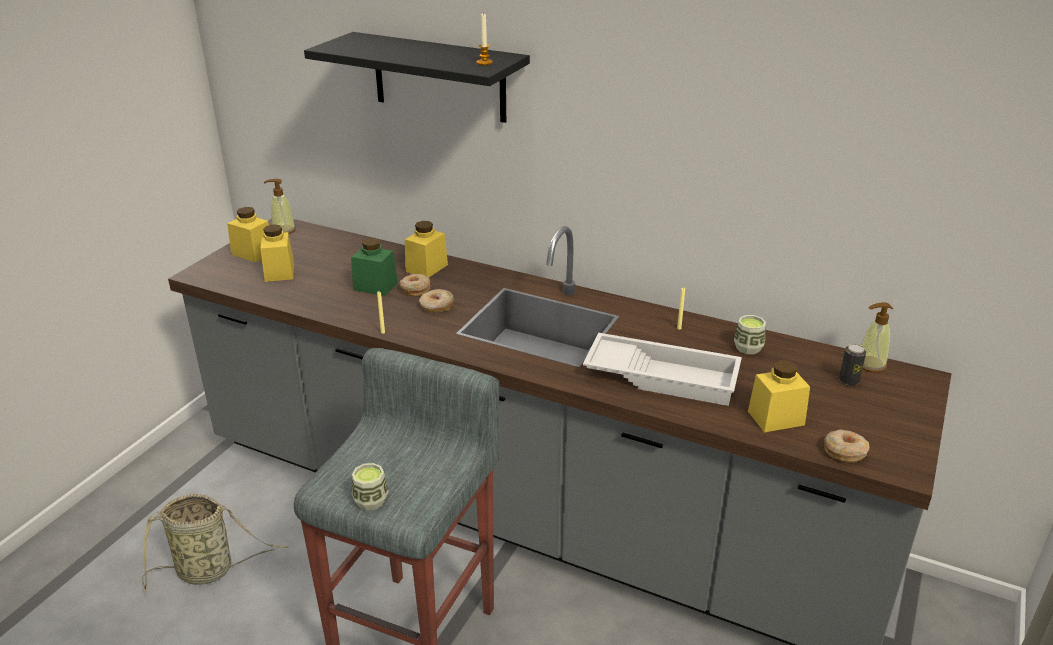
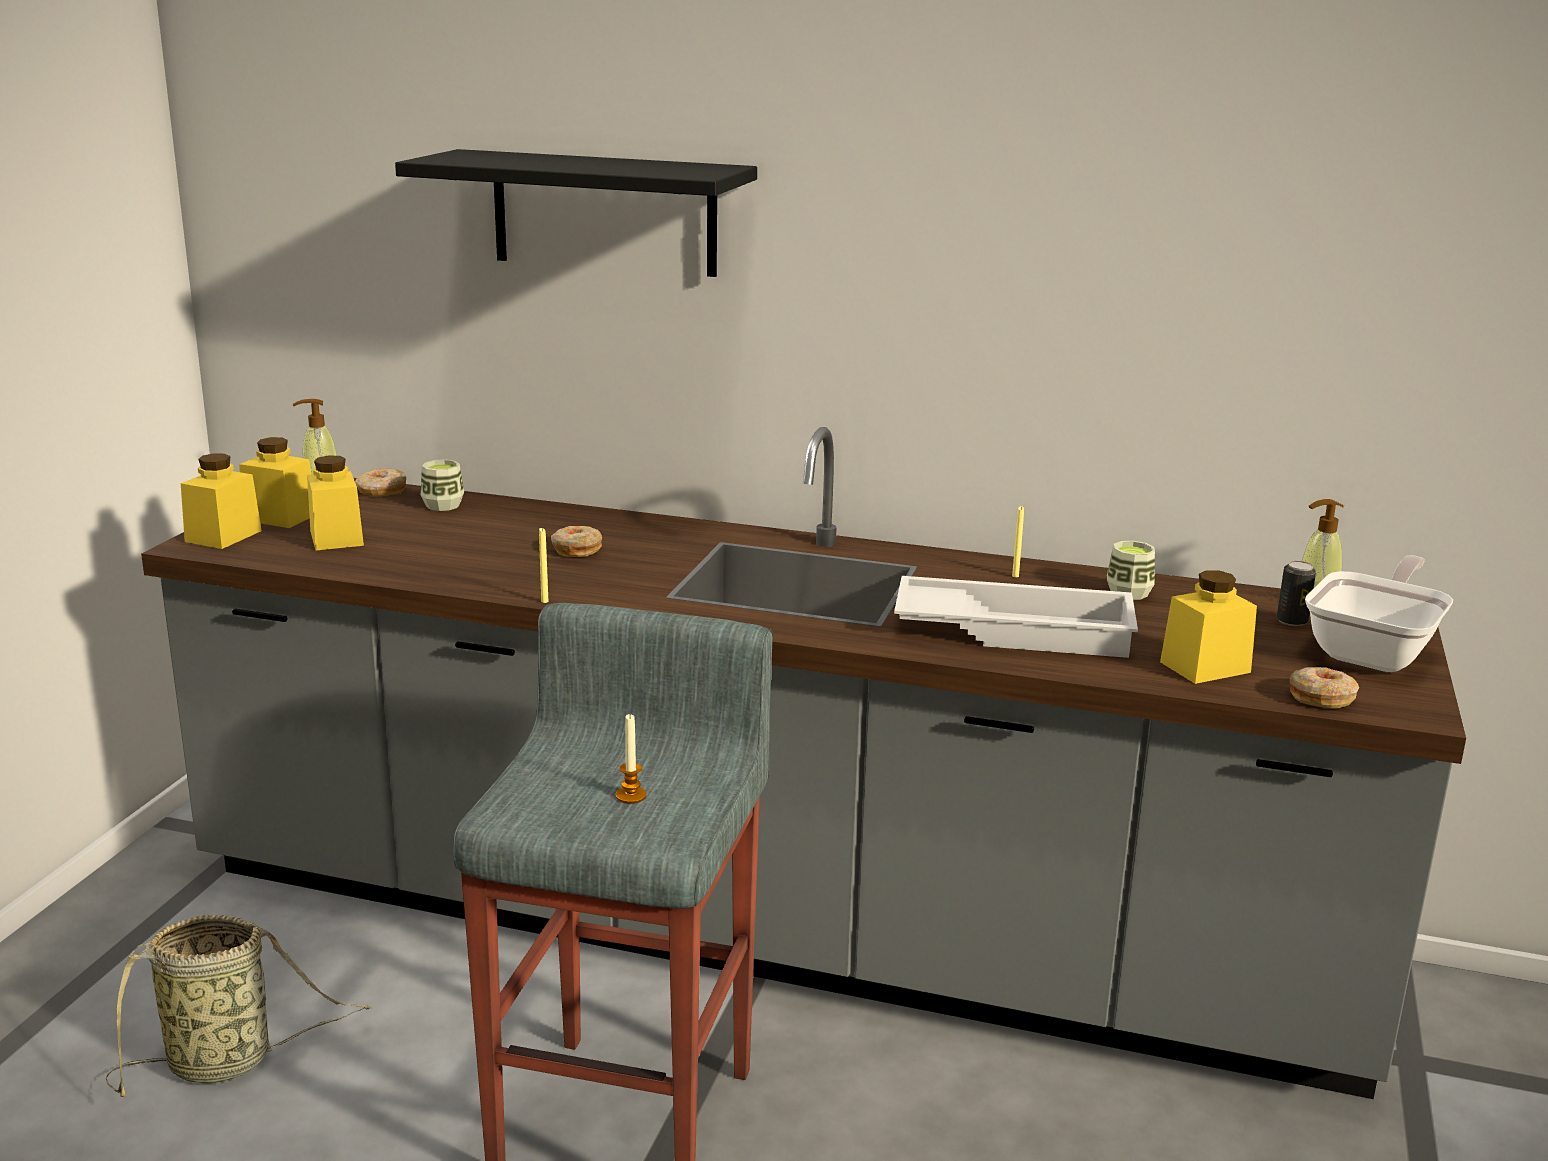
camera: 10 degrees left, 10 degrees down
green jar [351,238,398,296] -> none
cup [352,463,389,511] -> cup moved to [421,459,464,511]
yellow jar [405,221,448,277] -> yellow jar moved to [181,453,262,549]
donut [419,289,454,312] -> donut moved to [355,468,406,496]
candle [476,12,493,65] -> candle moved to [616,714,647,804]
none -> frying pan [1305,555,1453,672]

